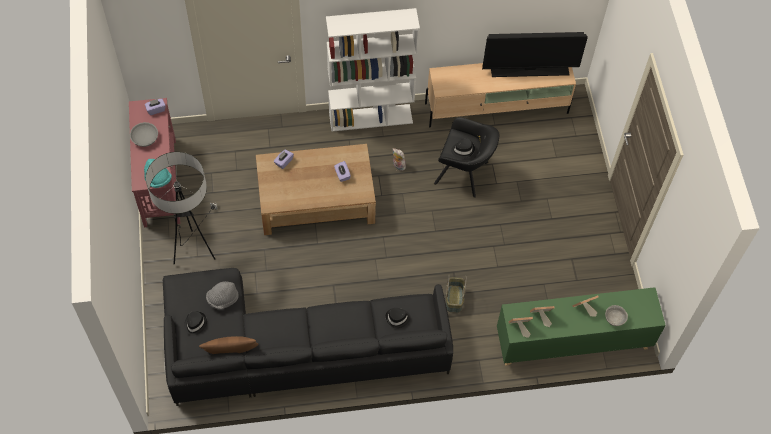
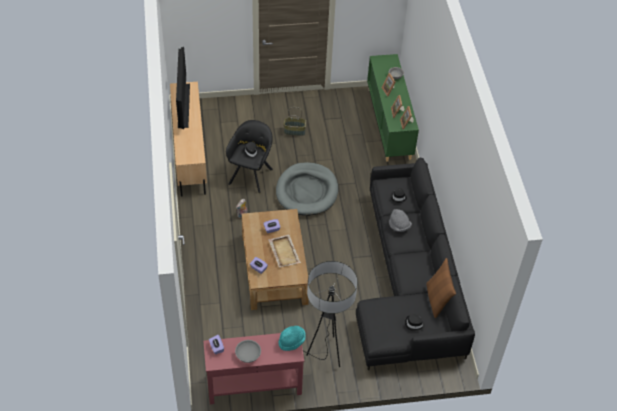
camera: 90 degrees left, 10 degrees down
grey hat [206,281,239,310] -> grey hat moved to [389,209,412,232]
white bookcase [326,8,420,132] -> none
basket [446,275,466,313] -> basket moved to [284,107,306,136]
none -> beige tray [268,235,301,268]
none -> grey dog bed [276,162,338,216]

